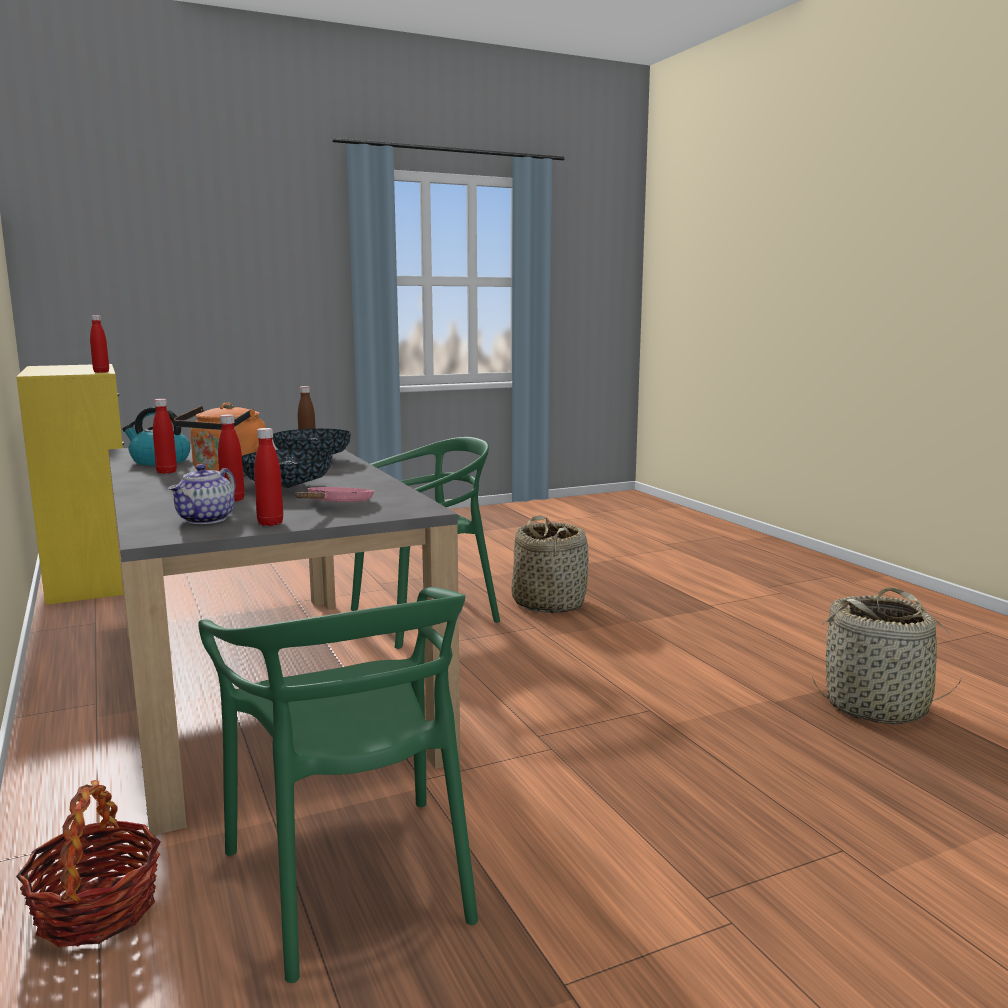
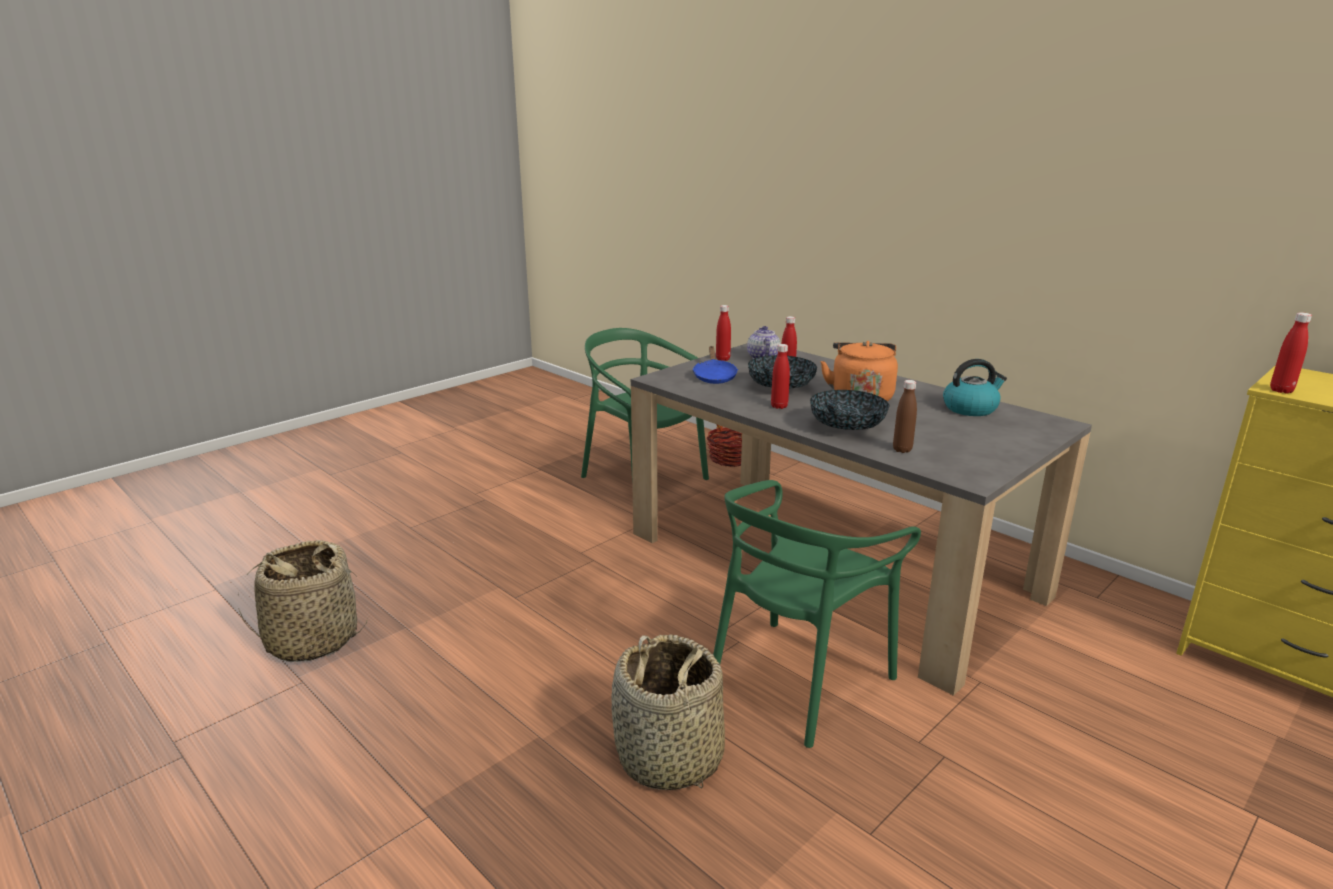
camera: 160 degrees right, 10 degrees up
red bottle [153,399,177,474] -> red bottle moved to [771,344,790,409]
pink frying pan [295,487,374,502] -> blue frying pan [693,346,738,384]

